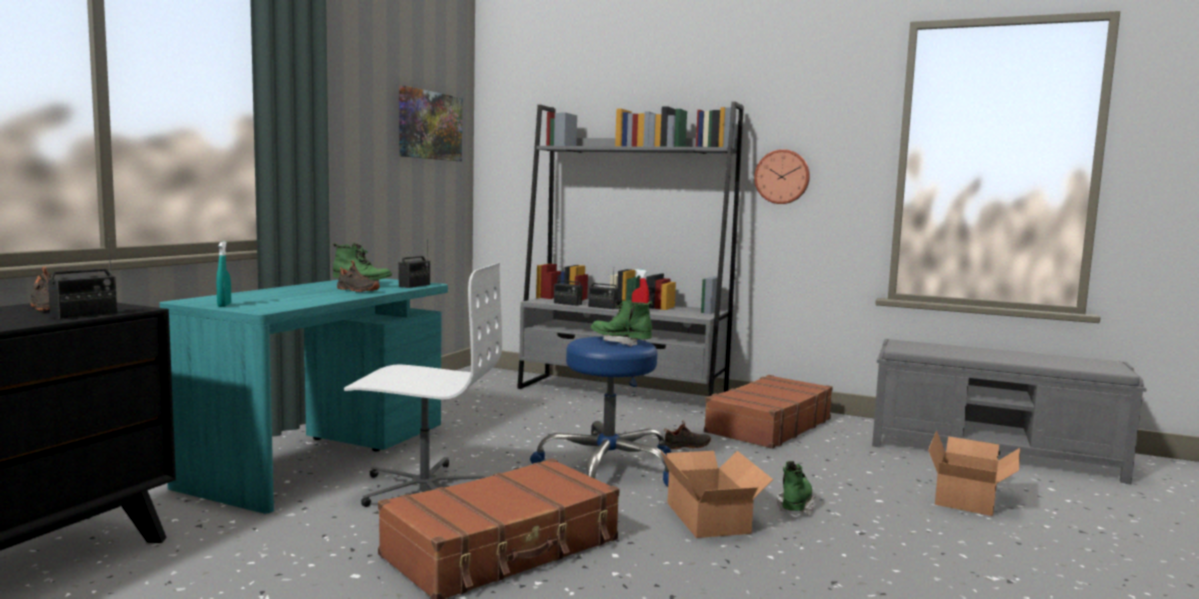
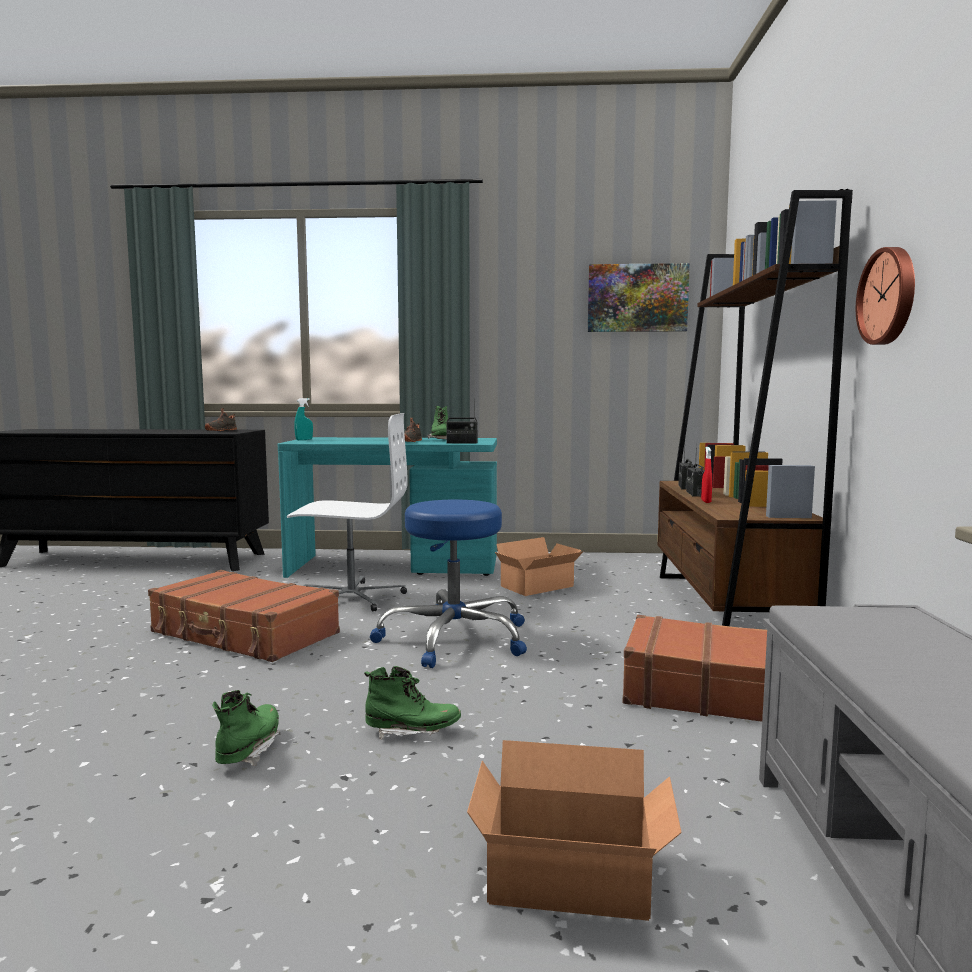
camera: 70 degrees right, 0 degrees up
radio [48,235,117,319] -> none
white office chair [344,263,502,507] -> white office chair turned 75 degrees counterclockwise [287,413,408,612]
grey bookcase [517,101,744,396] -> brown bookcase [658,189,853,626]
green boot [590,301,653,346] -> green boot moved to [212,690,280,766]
cardboard box [660,450,773,538] -> cardboard box moved to [495,537,583,596]
black shoe [664,420,711,449] -> none

